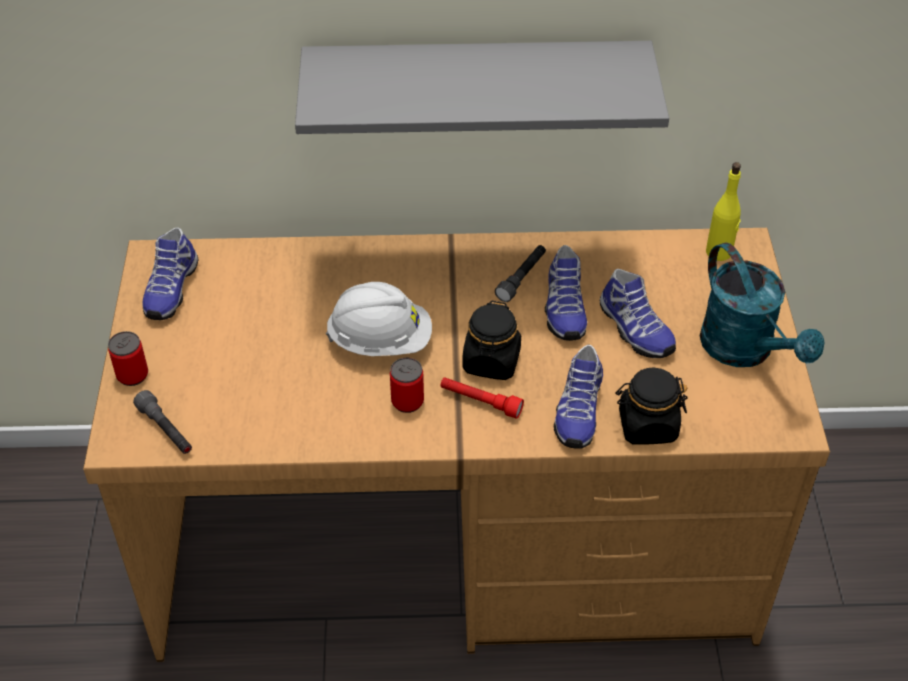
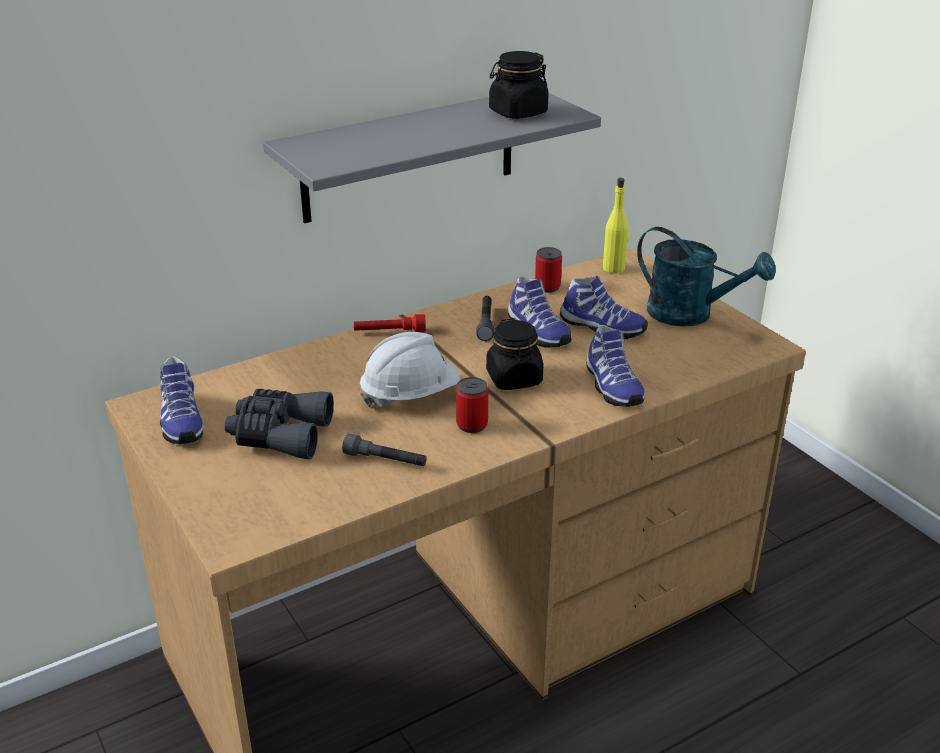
camera: 30 degrees left, 15 degrees down
can [108,331,148,386] -> can moved to [535,247,562,293]
grey flashlight [133,390,192,454] -> grey flashlight moved to [342,434,427,466]
red flashlight [440,377,524,419] -> red flashlight moved to [354,314,426,332]
black jar [615,368,688,445] -> black jar moved to [489,51,549,119]
none -> grey binoculars [225,389,334,459]

